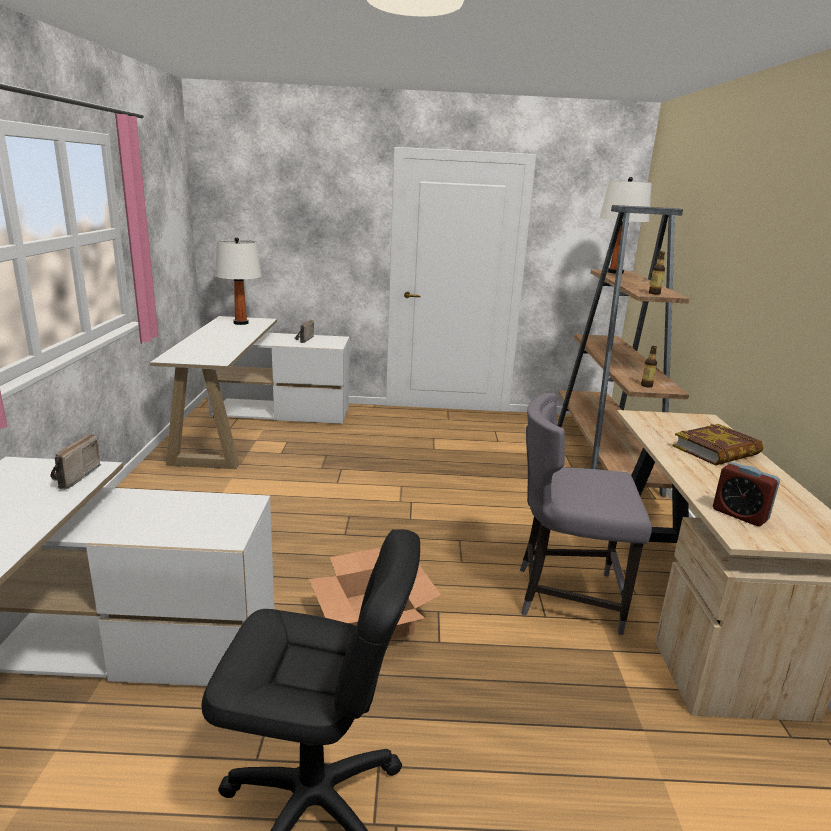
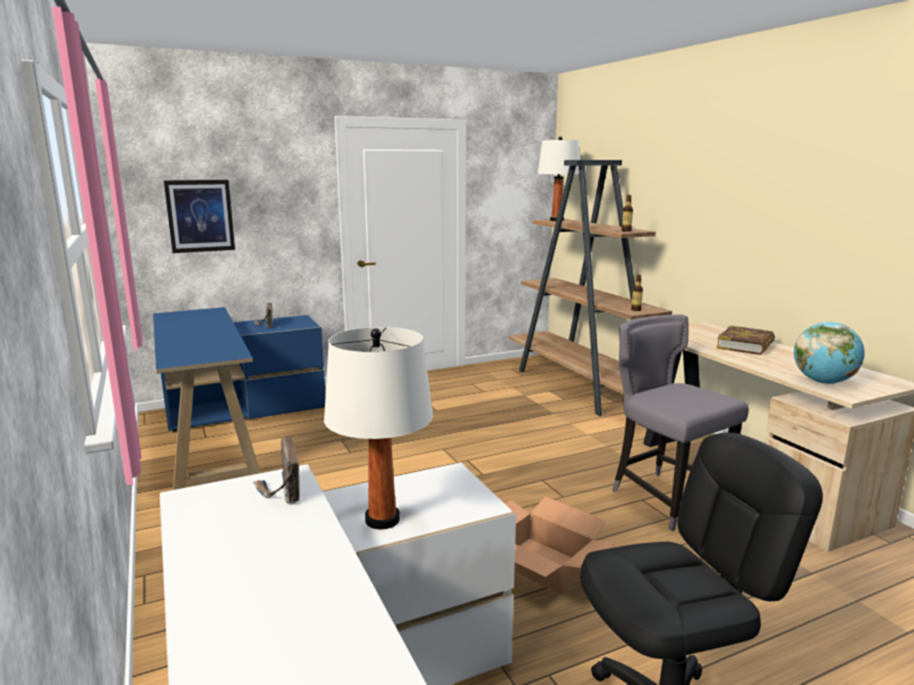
camera: 25 degrees left, 5 degrees down
white desk [150,316,349,469] -> blue desk [153,307,326,490]
white table lamp [215,237,261,325] -> white table lamp moved to [324,327,433,529]
grey chair [520,393,652,635] -> grey chair turned 75 degrees clockwise [612,314,749,531]
alarm clock [713,462,780,526] -> globe [794,322,865,384]
none -> picture [164,180,235,253]

